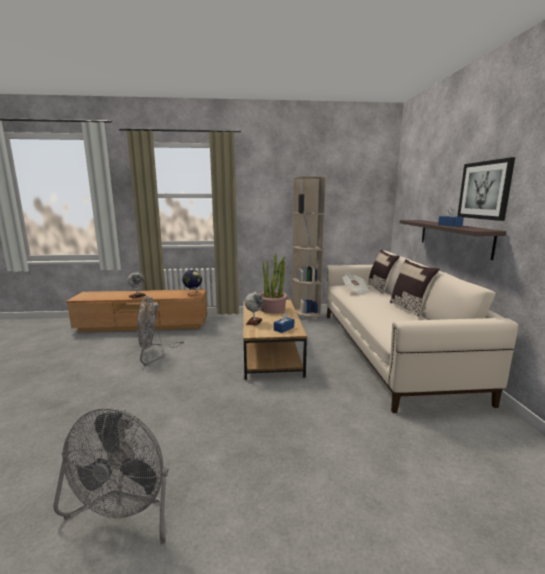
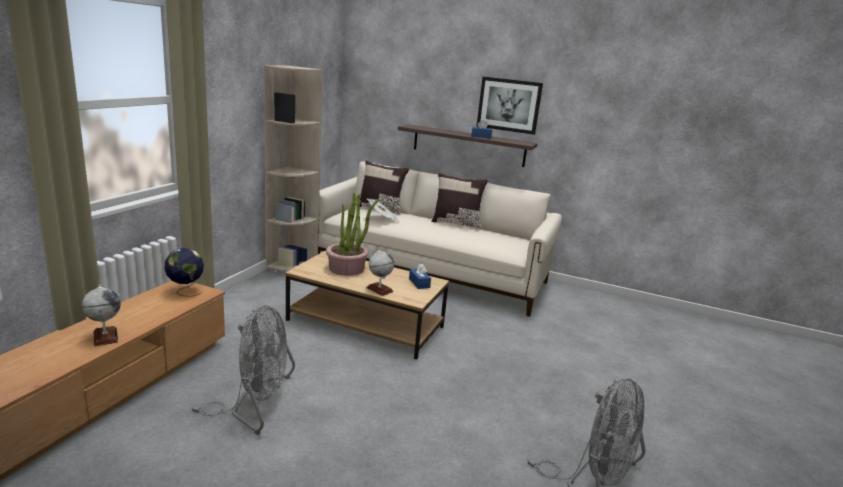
camera: 65 degrees left, 5 degrees up
grey fan [137,296,183,366] -> grey fan turned 90 degrees counterclockwise [192,305,295,435]

